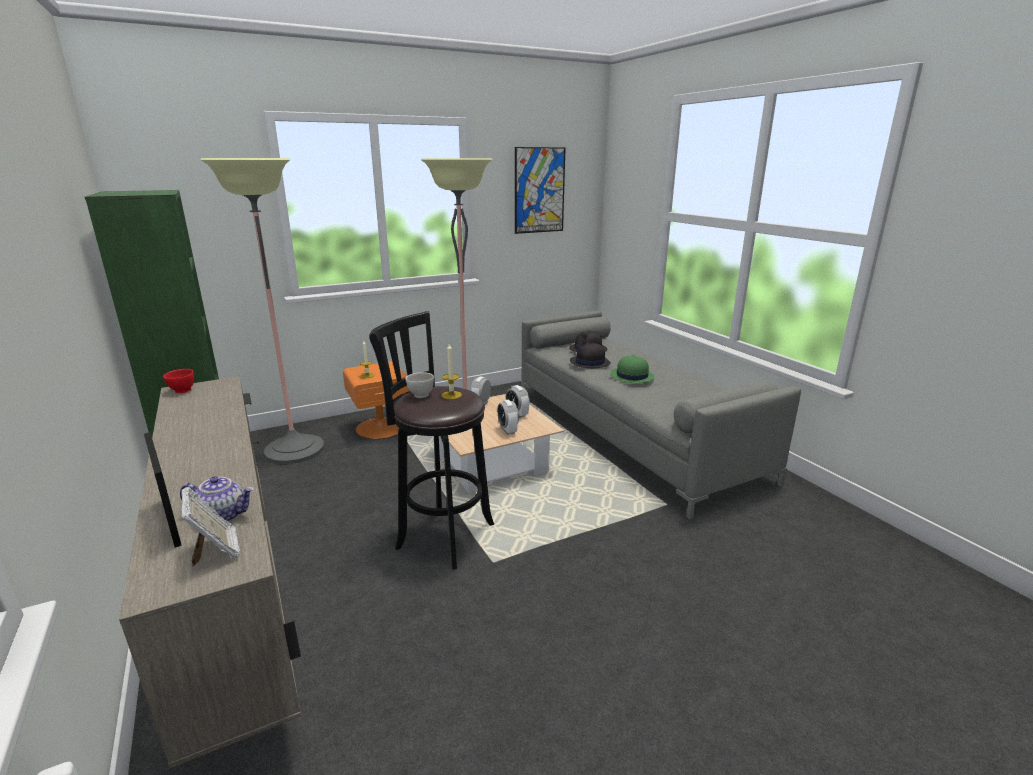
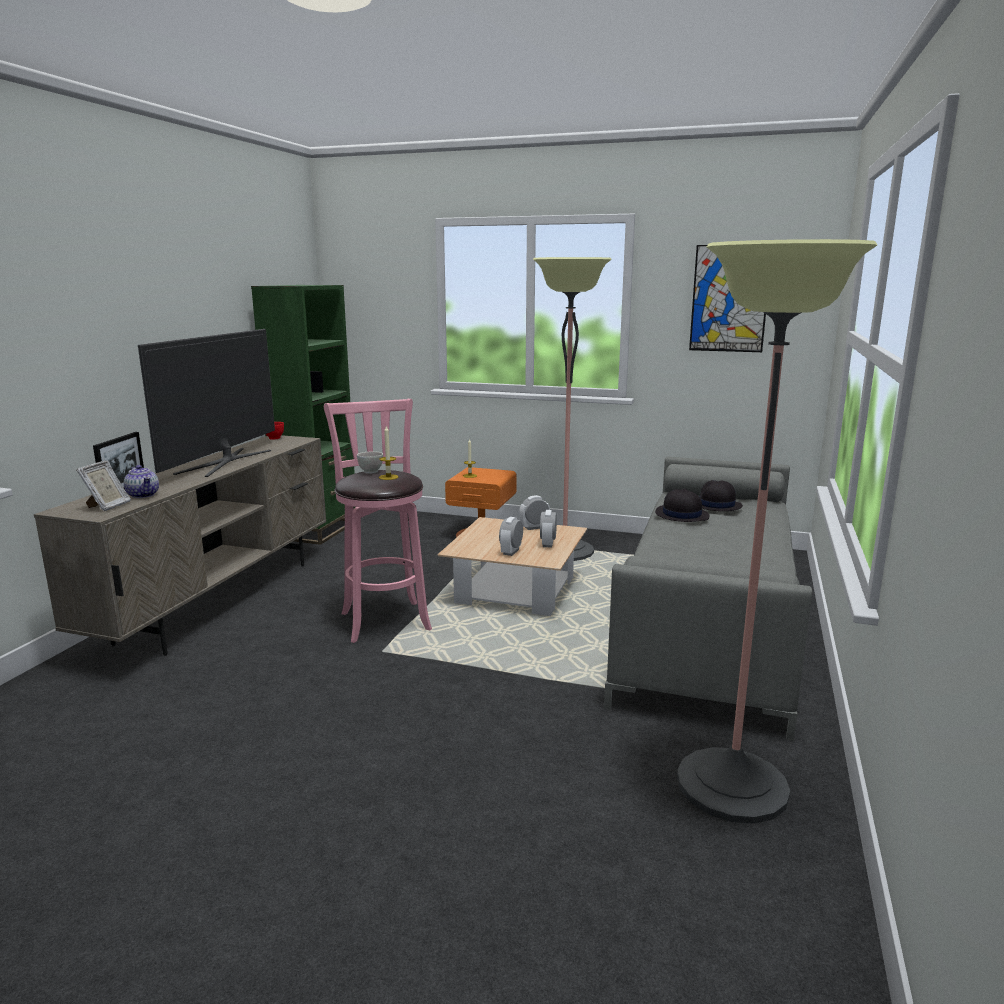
camera: 45 degrees right, 5 degrees down
floor lamp [200,158,324,464] -> floor lamp moved to [677,239,877,824]
black stool [369,311,495,570] -> pink stool [324,399,432,643]
green hat [610,355,655,383] -> none
none -> television [138,329,275,477]

